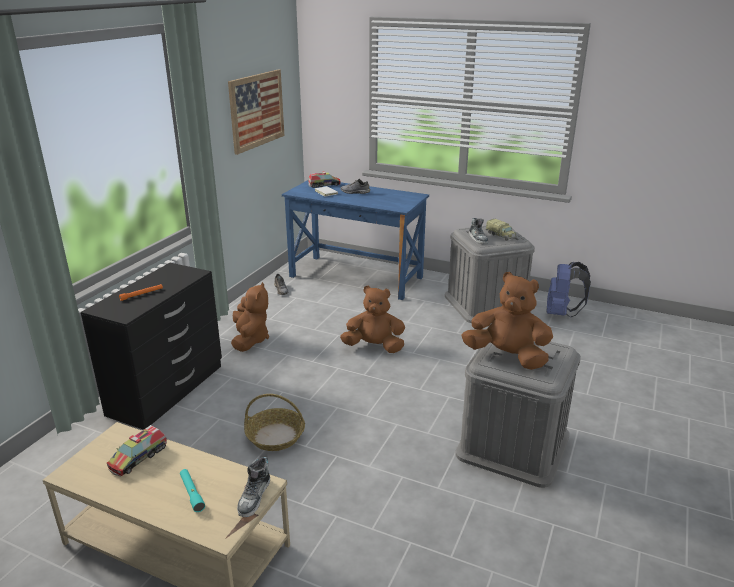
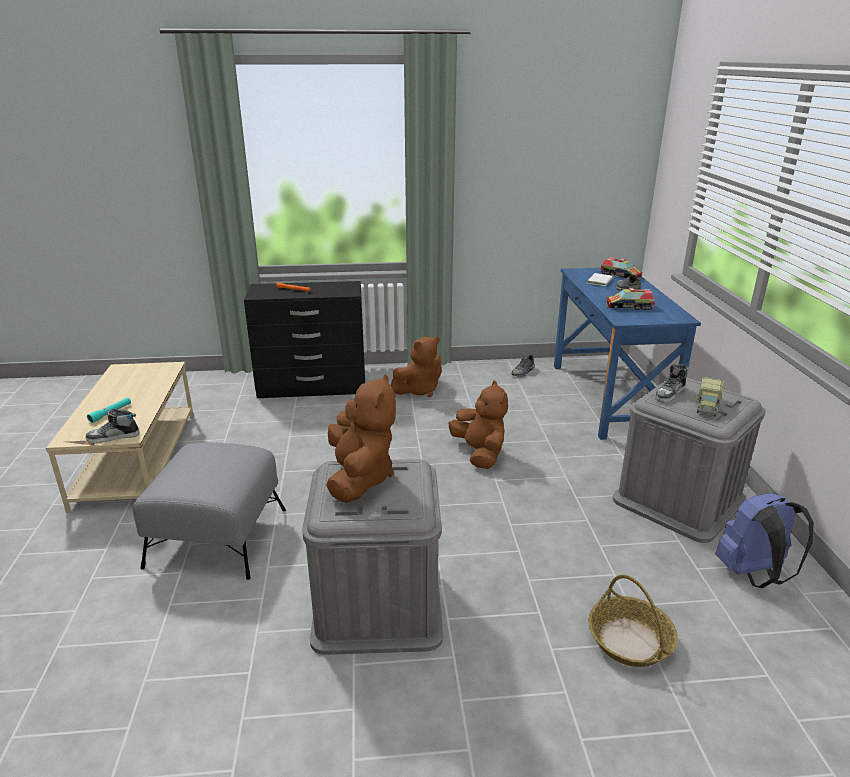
camera: 60 degrees right, 0 degrees up
toy truck [107,425,167,476] -> toy truck moved to [606,288,655,310]
picture [228,69,284,155] -> none
basket [244,394,305,451] -> basket moved to [588,575,678,667]
none -> grey ottoman [133,442,286,580]

